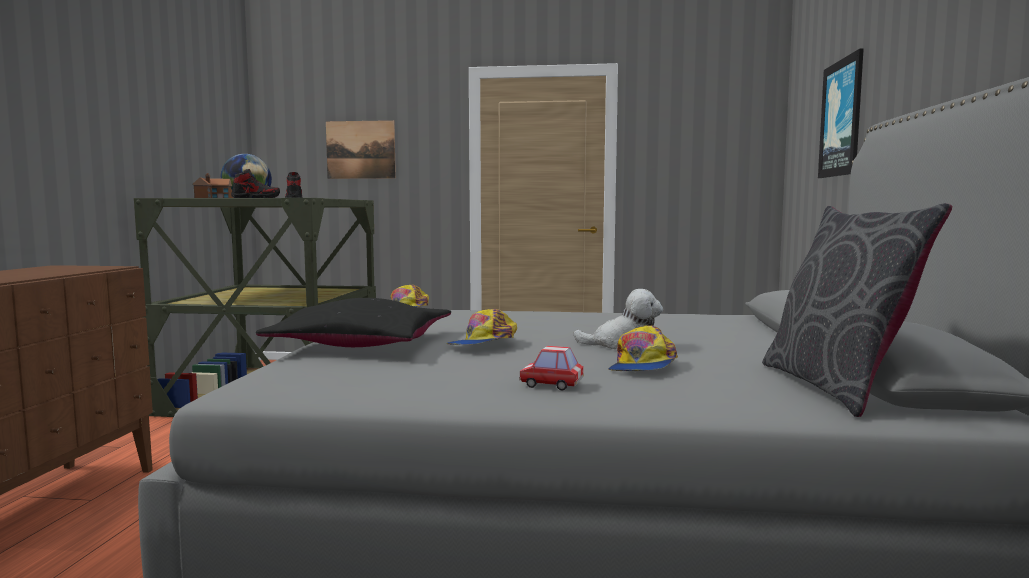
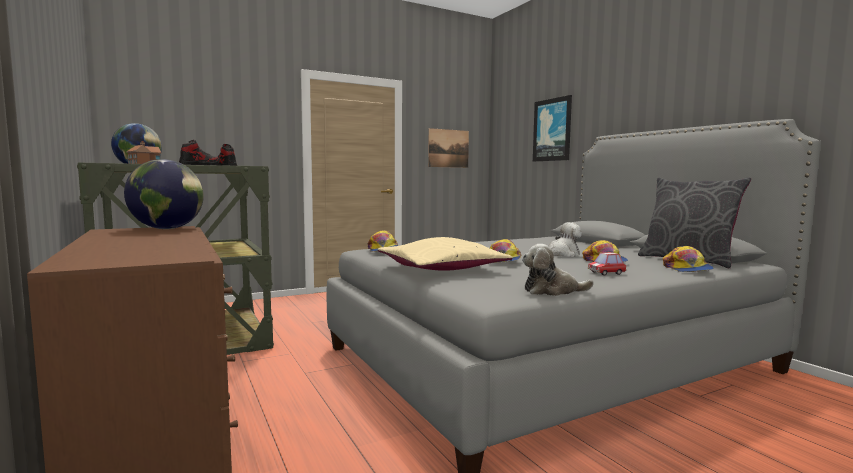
camera: 35 degrees left, 0 degrees up
black pillow [256,298,451,347] -> beige pillow [378,237,512,271]
picture [326,120,396,179] -> picture moved to [428,128,469,168]
none -> globe [124,159,204,229]
none -> plush toy [522,244,594,296]
none -> cap [663,246,714,272]

